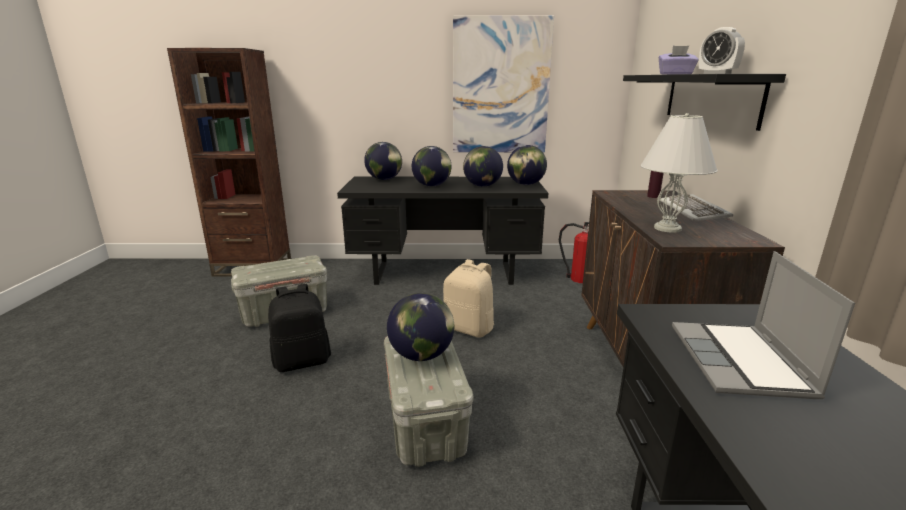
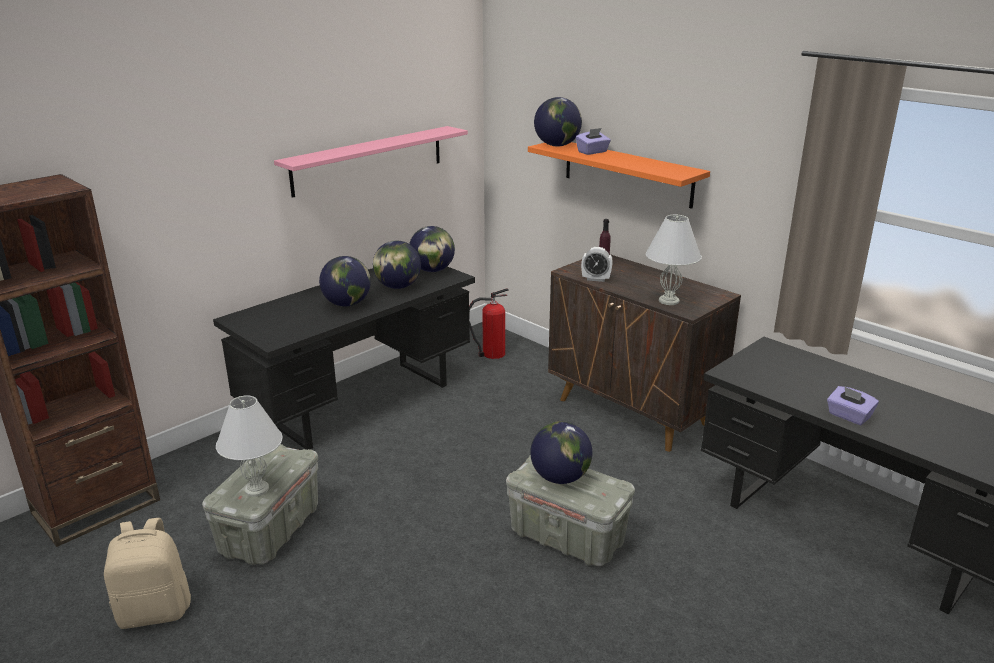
camera: 45 degrees left, 5 degrees up
black backpack [268,284,331,372] -> none
globe [364,142,402,180] -> globe moved to [534,97,582,147]
beige backpack [443,259,494,337] -> beige backpack moved to [104,518,191,629]
picture [453,15,554,152] -> pink shelf [274,126,468,198]
black shelf [623,74,786,131] -> orange shelf [528,142,710,209]
keyboard [659,194,733,221] -> none
laptop [672,251,855,399] -> none
alarm clock [699,27,745,74] -> alarm clock moved to [581,247,613,282]
none -> white table lamp [216,395,282,497]
none -> purple tissue box [827,386,879,425]

